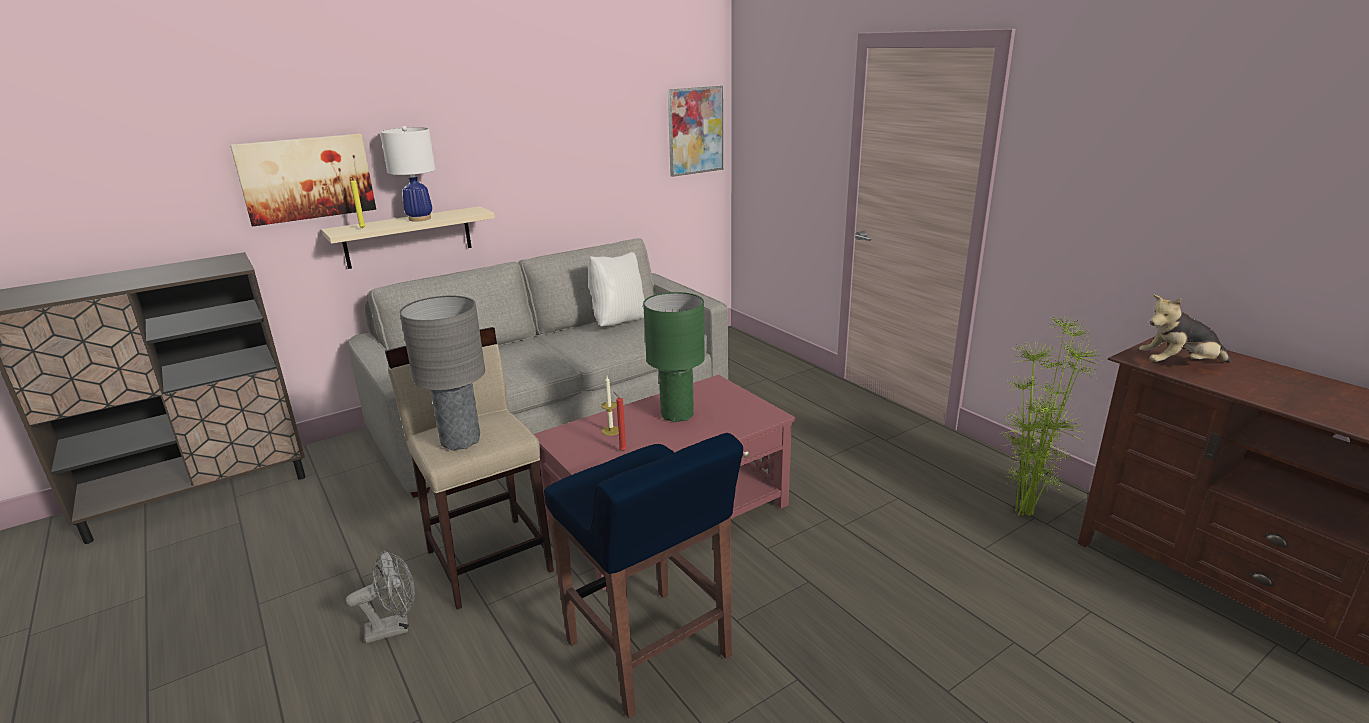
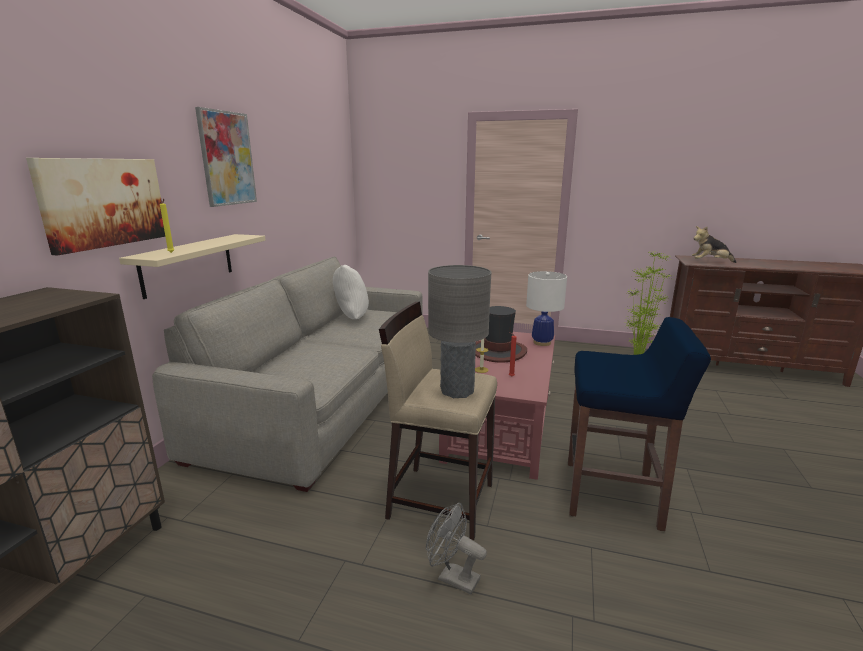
camera: 40 degrees left, 5 degrees down
grey fan [346,550,415,643] -> grey fan turned 90 degrees counterclockwise [426,503,487,594]
white table lamp [380,126,436,222] -> white table lamp moved to [526,271,567,346]
green table lamp [643,292,705,422] -> hat [475,306,527,363]
picture [668,86,723,177] -> picture moved to [195,107,257,207]
plush toy [1139,295,1231,363] -> plush toy turned 45 degrees clockwise [691,226,736,263]

